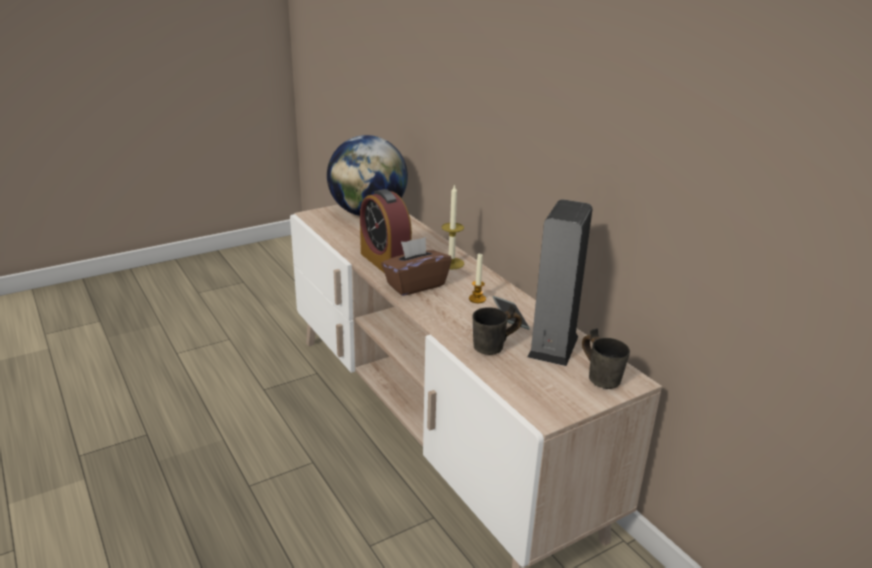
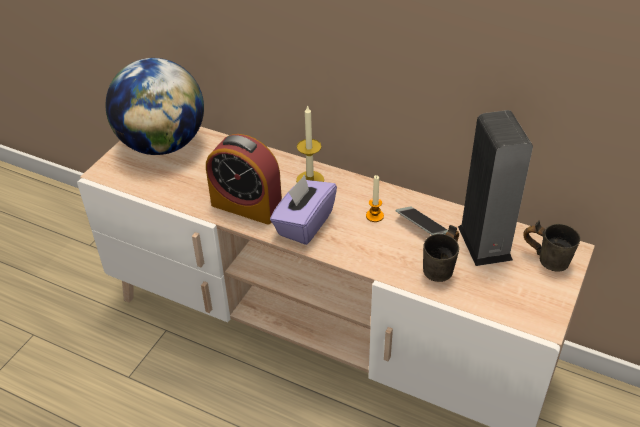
camera: 30 degrees left, 15 degrees up
brown tissue box [381,237,452,296] -> purple tissue box [270,175,337,245]

